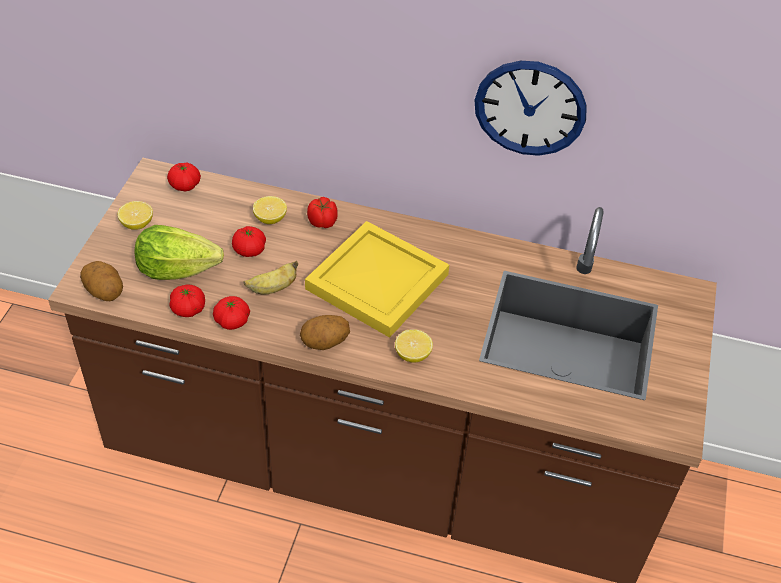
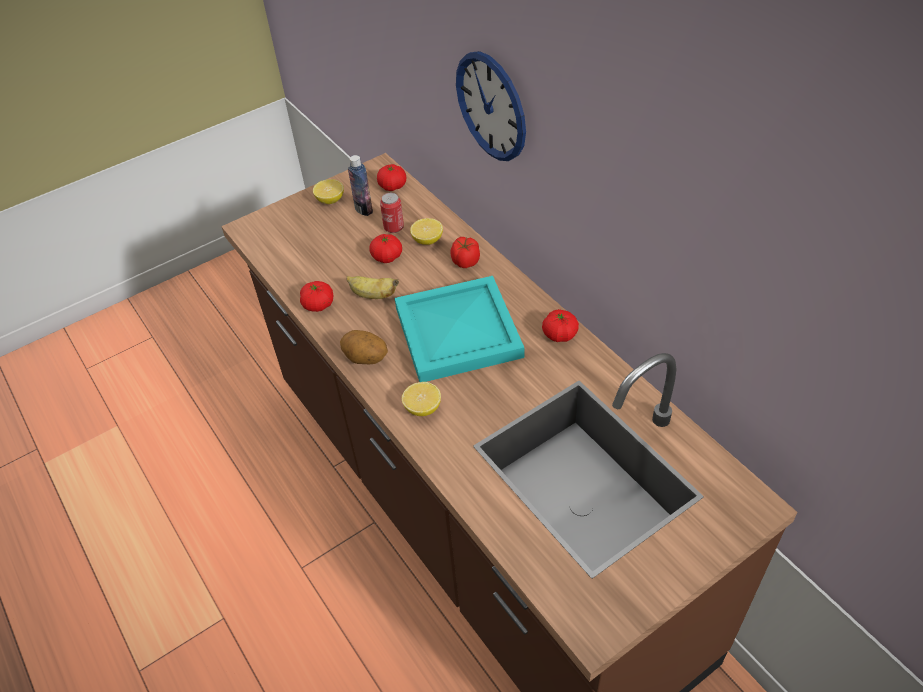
camera: 45 degrees right, 0 degrees up
potato [80,261,123,301] -> none
lettuce [135,225,224,280] -> none
tomato [169,284,205,317] -> tomato moved to [542,309,579,342]
yellow tray [305,221,449,338] -> turquoise tray [395,276,524,382]
wall clock [474,61,587,156] -> wall clock moved to [456,51,526,161]
none -> bottle [348,155,373,216]
none -> can [380,193,404,233]

